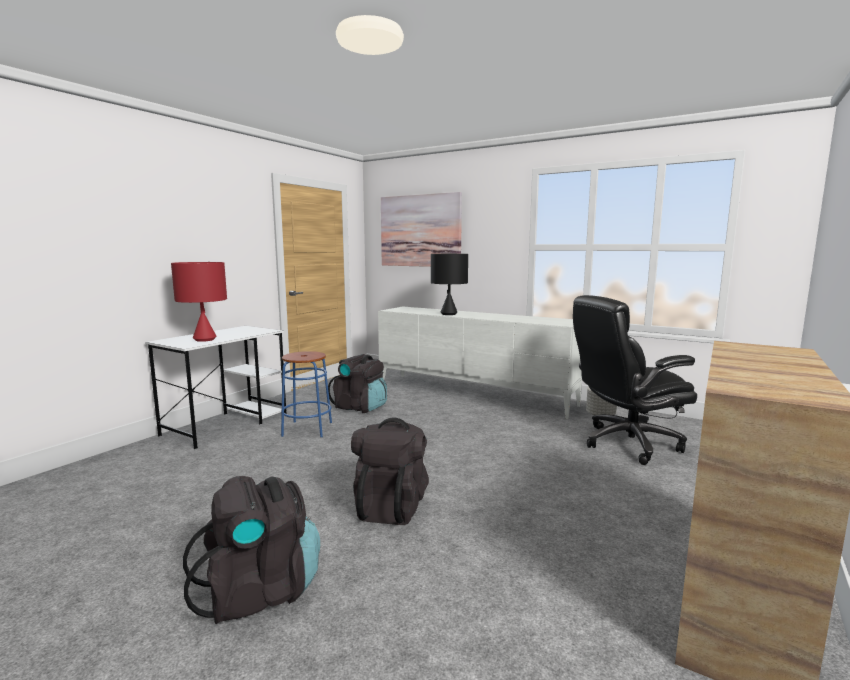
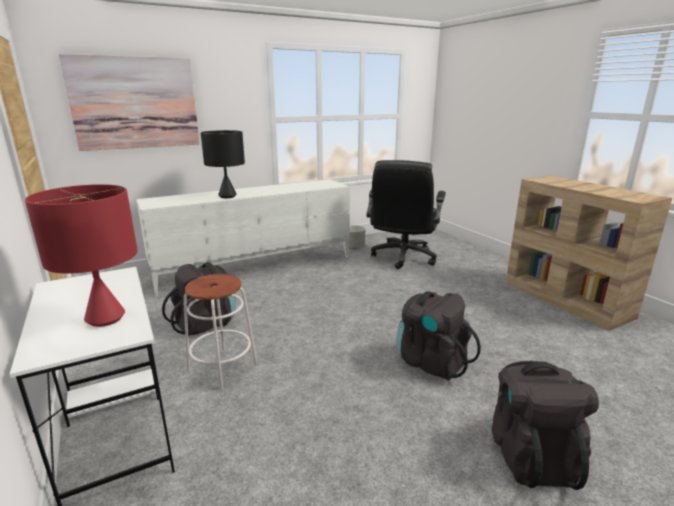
camera: 60 degrees left, 10 degrees up
blue stool [281,351,332,437] -> white stool [184,274,258,390]

